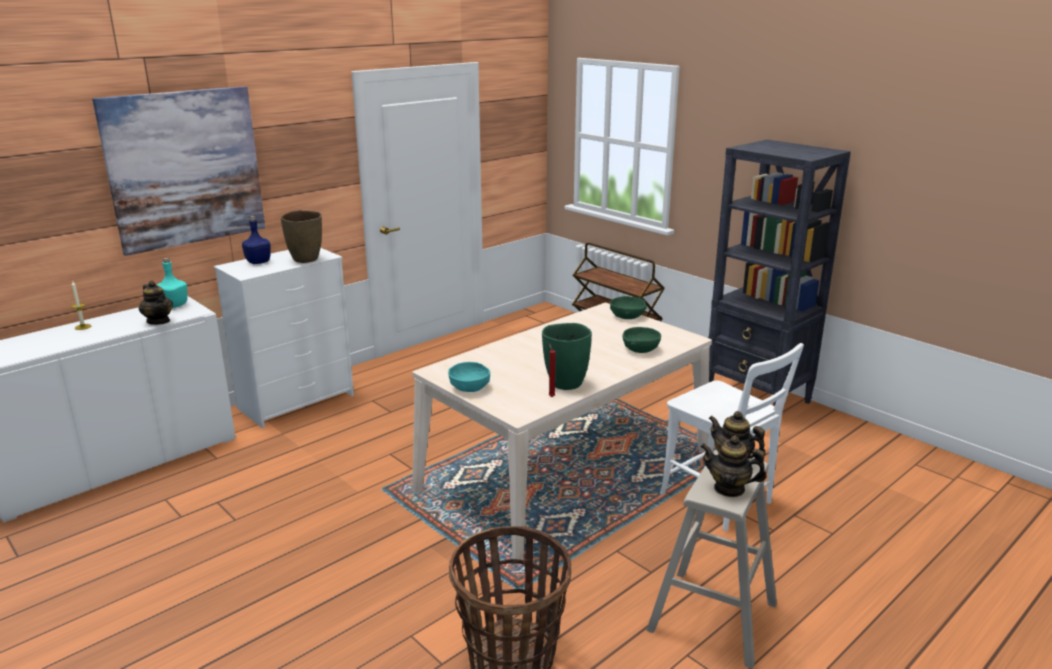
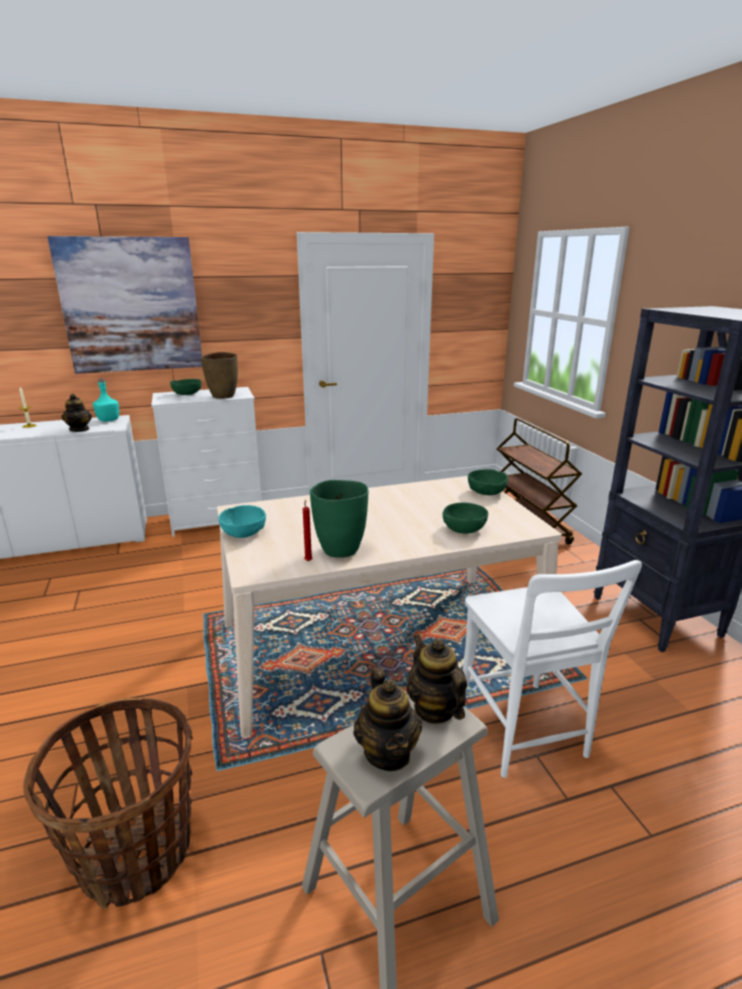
camera: 25 degrees right, 0 degrees up
blue bottle [242,216,271,264] -> green bowl [170,379,201,395]
teapot [701,436,767,497] -> teapot turned 150 degrees counterclockwise [353,668,422,771]

